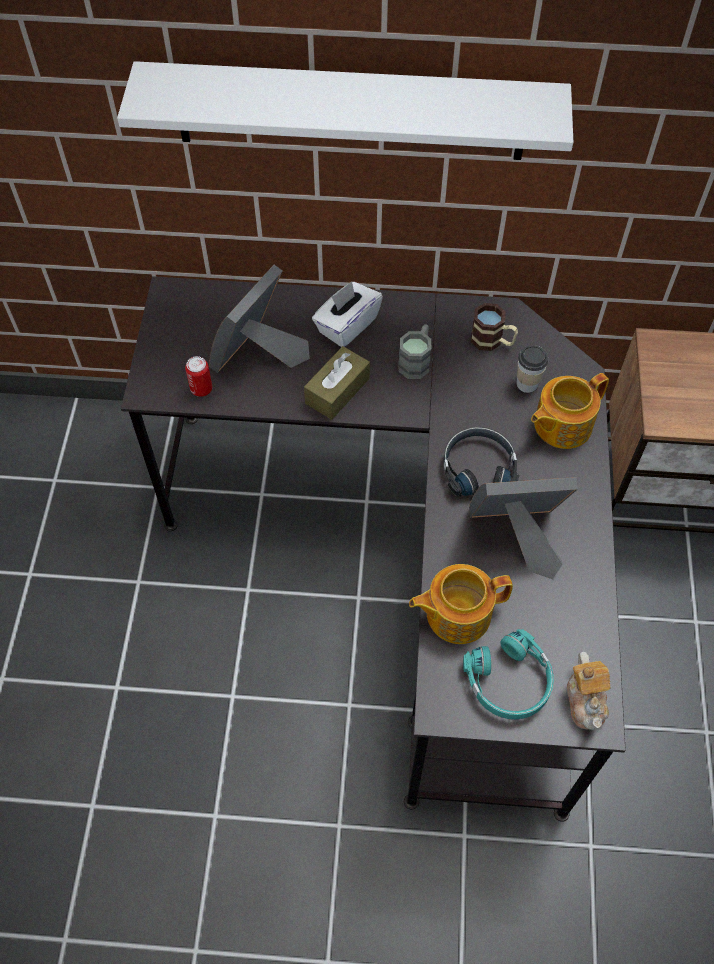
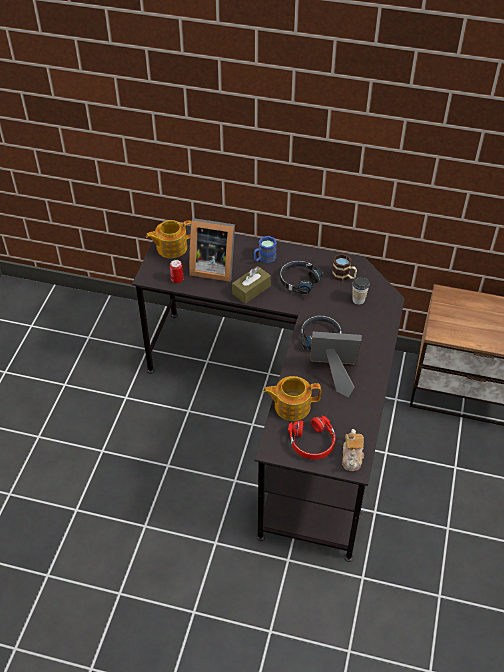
camera: 10 degrees right, 10 degrees down
white shelf [117,61,573,160] -> none
picture frame [209,265,310,373] -> picture frame turned 120 degrees counterclockwise [189,218,235,282]
white tissue box [312,281,383,347] -> blue mug [254,236,277,263]
grey mug [399,324,431,379] -> black headphones [280,261,323,294]
turquoise headphones [463,629,554,719] -> red headphones [288,415,336,459]
teapot [531,373,609,449] -> teapot moved to [146,220,191,258]

